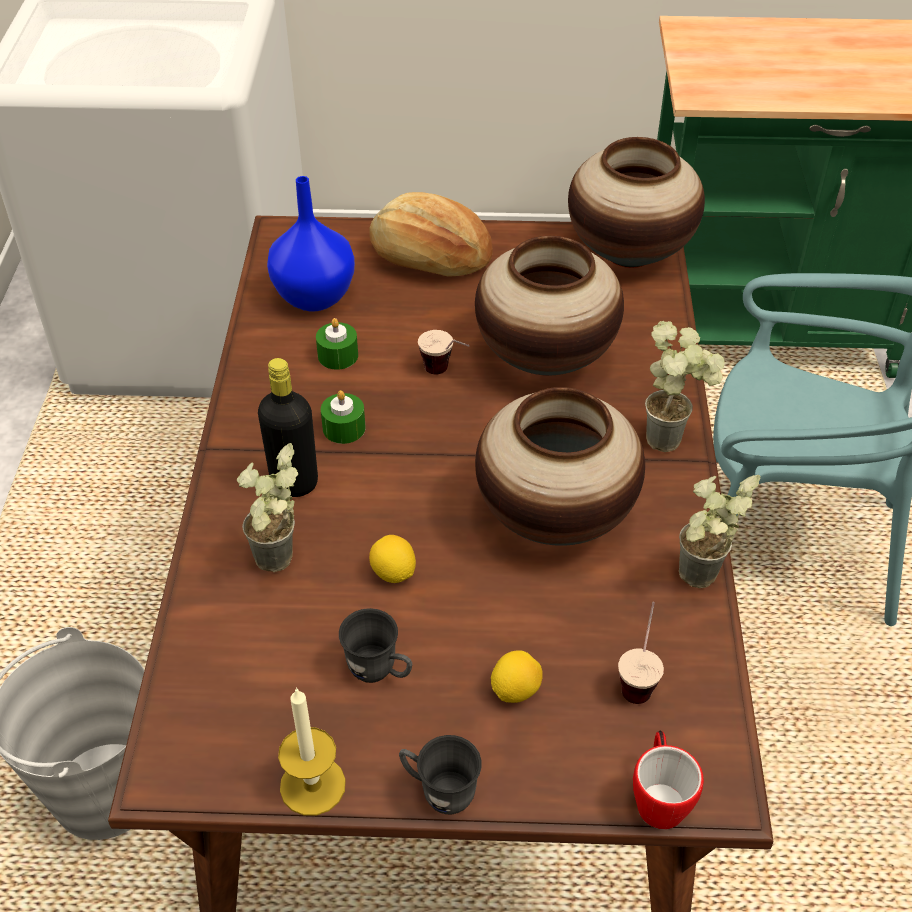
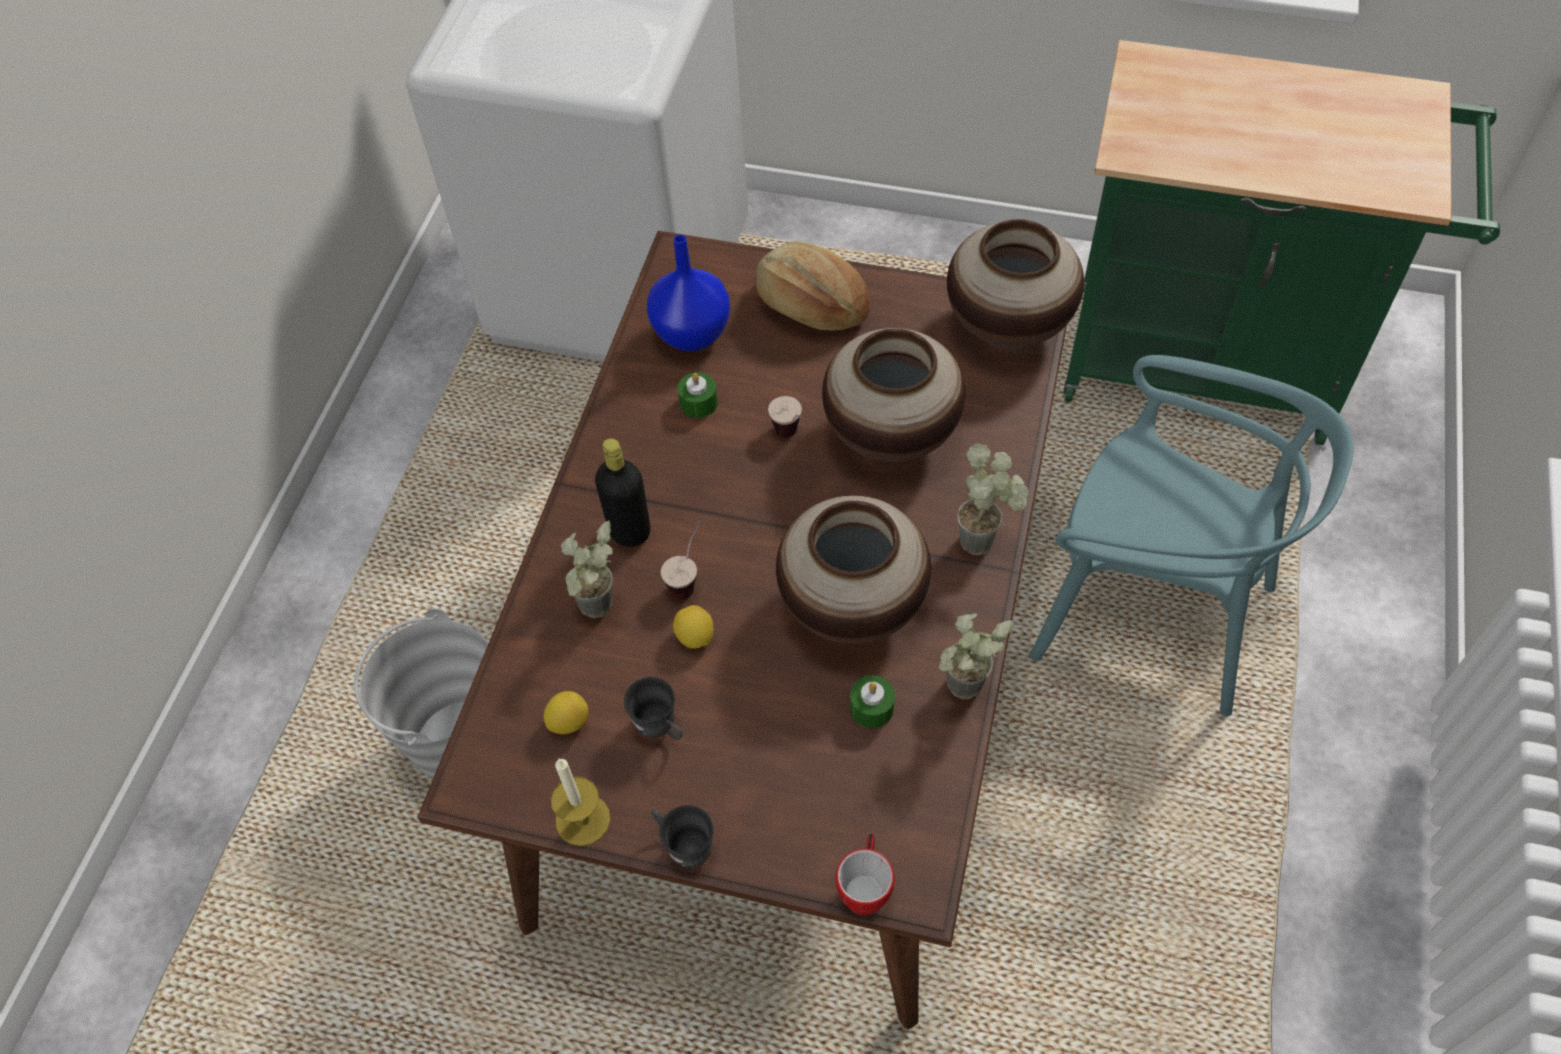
camera: 15 degrees right, 10 degrees up
green candle [321,390,365,444] -> green candle moved to [850,675,895,728]
lemon [491,650,543,703] -> lemon moved to [543,691,589,734]
cup [618,602,664,704] -> cup moved to [661,521,701,599]

